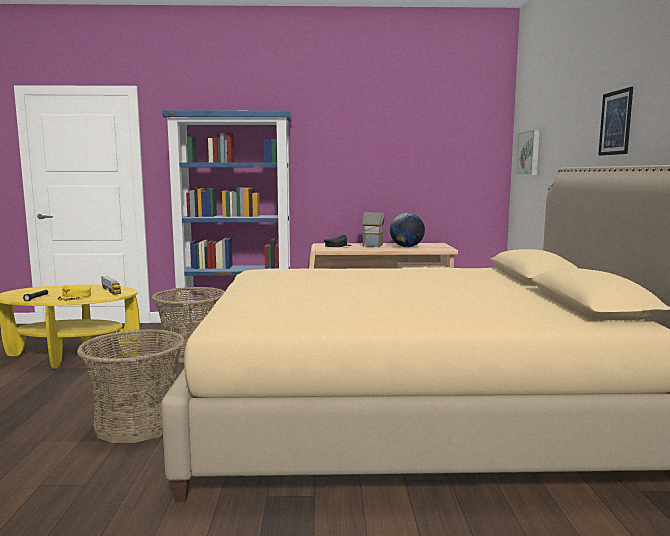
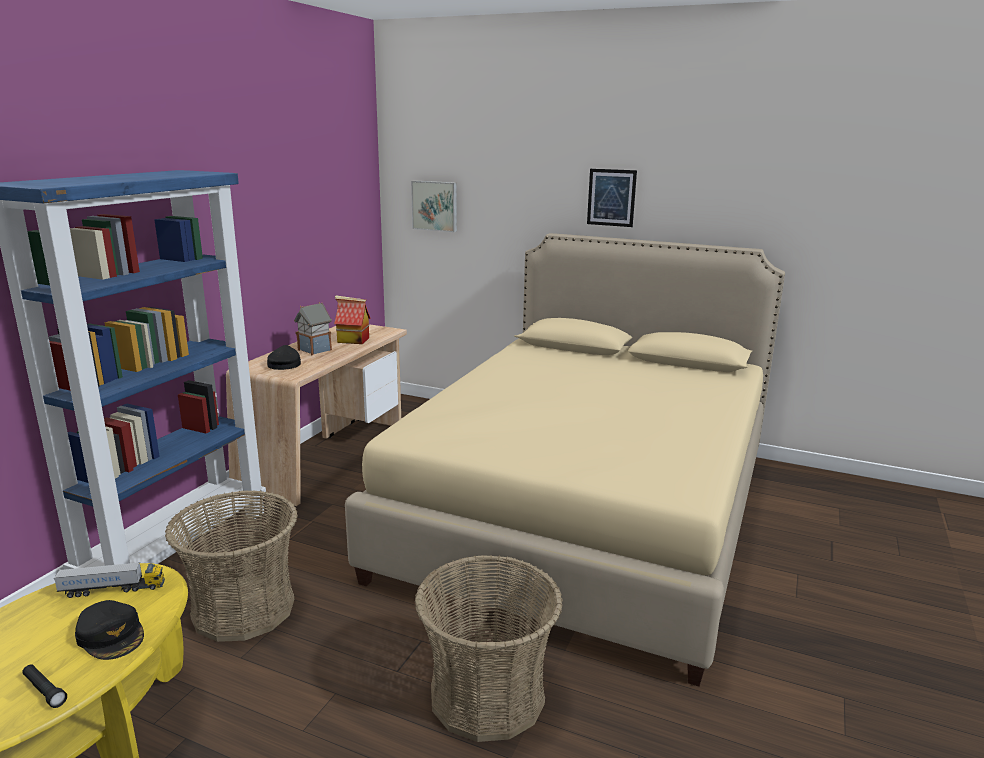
camera: 65 degrees left, 10 degrees up
yellow cap [57,285,91,301] -> black cap [75,600,144,660]
globe [390,212,425,247] -> toy house [334,295,370,344]

